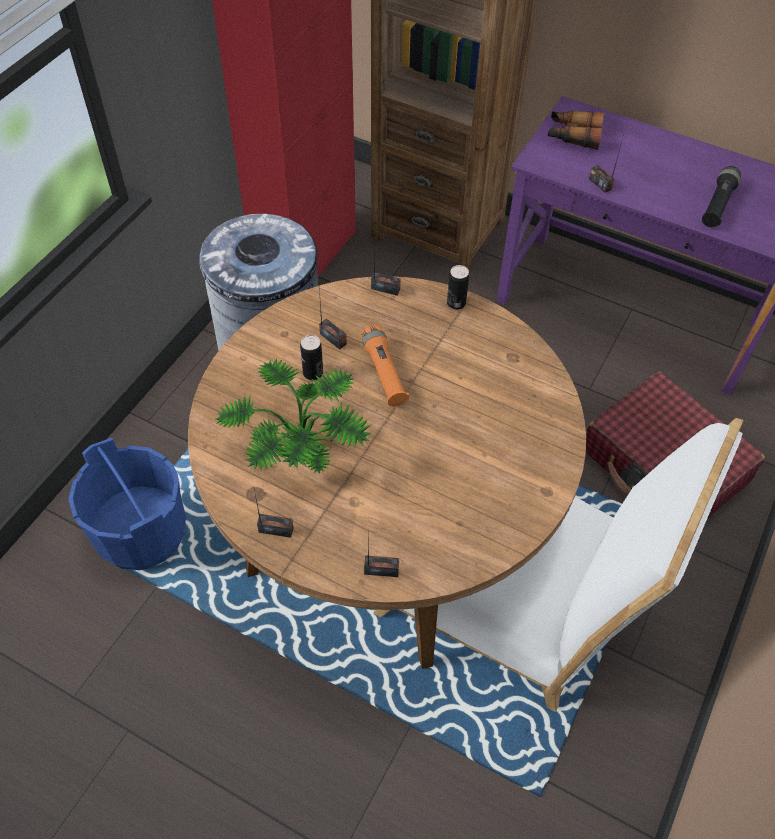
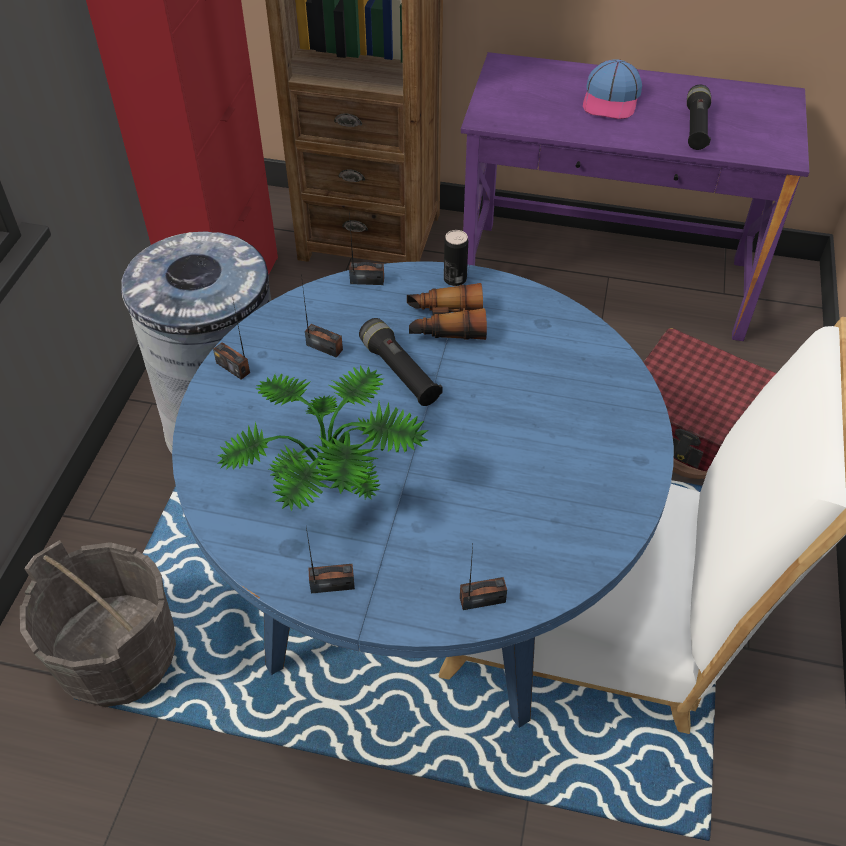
camera: 15 degrees left, 5 degrees down
blue bucket [68,438,186,570] -> grey bucket [20,540,176,708]
brown dining table [188,276,586,669] -> blue dining table [172,261,674,728]
can [300,335,323,380] -> none
orange flashlight [361,325,409,406] -> black flashlight [359,318,443,406]
binoculars [548,110,604,150] -> binoculars moved to [407,283,487,340]
radio [589,134,624,193] -> radio moved to [213,301,250,380]
none -> cap [583,59,642,119]

